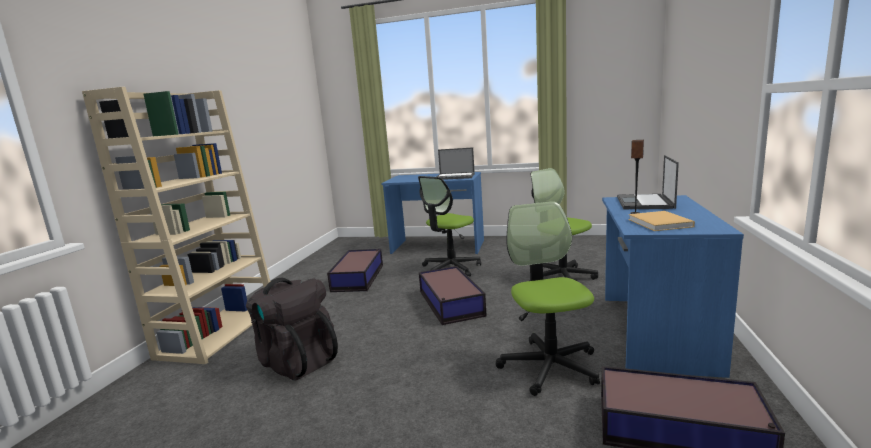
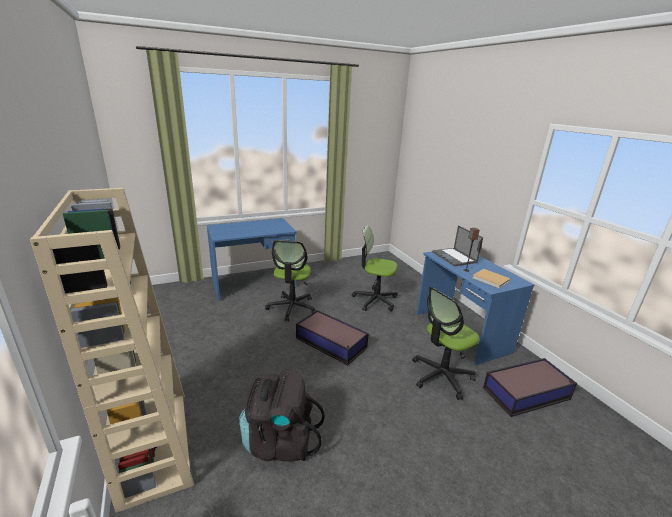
camera: 40 degrees left, 10 degrees up
storage box [327,249,383,292] -> none
laptop [437,147,475,180] -> none
office chair [496,201,600,396] -> office chair turned 75 degrees counterclockwise [412,287,480,400]

